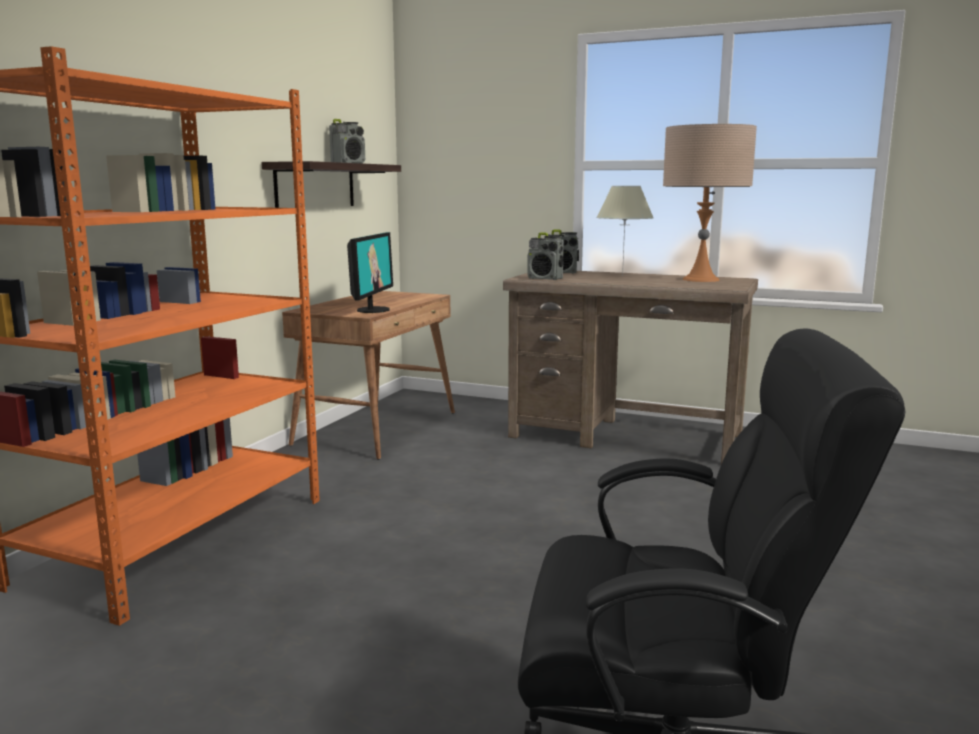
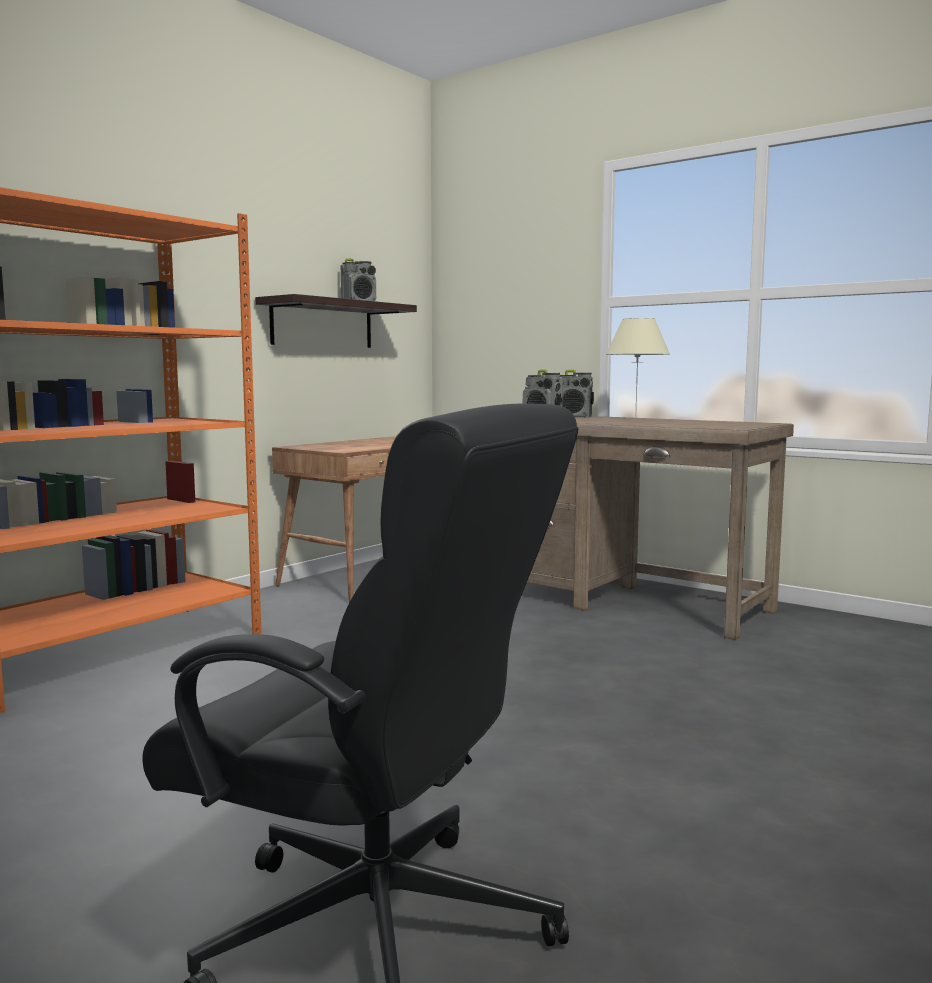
camera: 15 degrees right, 5 degrees down
monitor [347,232,393,313] -> none
beige table lamp [663,124,757,282] -> none

